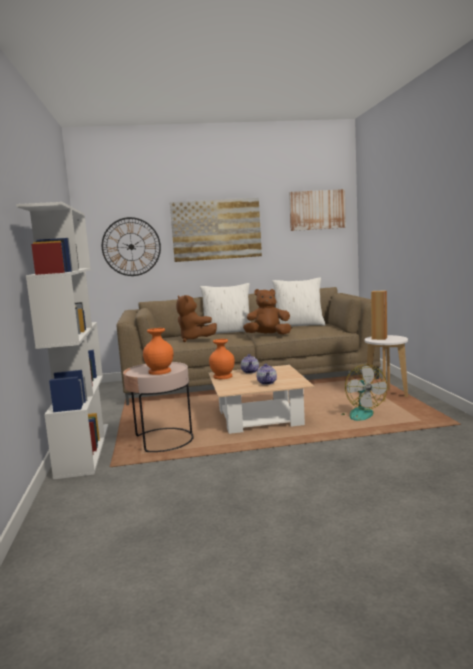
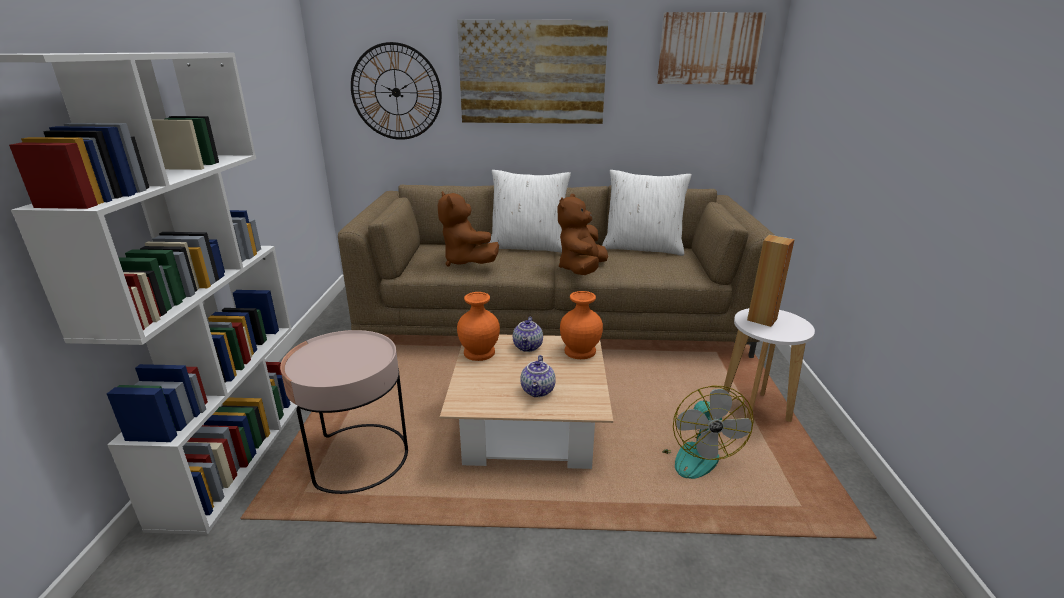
camera: 10 degrees right, 15 degrees up
orange vase [143,328,173,375] -> orange vase moved to [560,291,603,359]
brown plush toy [243,289,291,335] -> brown plush toy turned 75 degrees counterclockwise [558,194,608,275]

